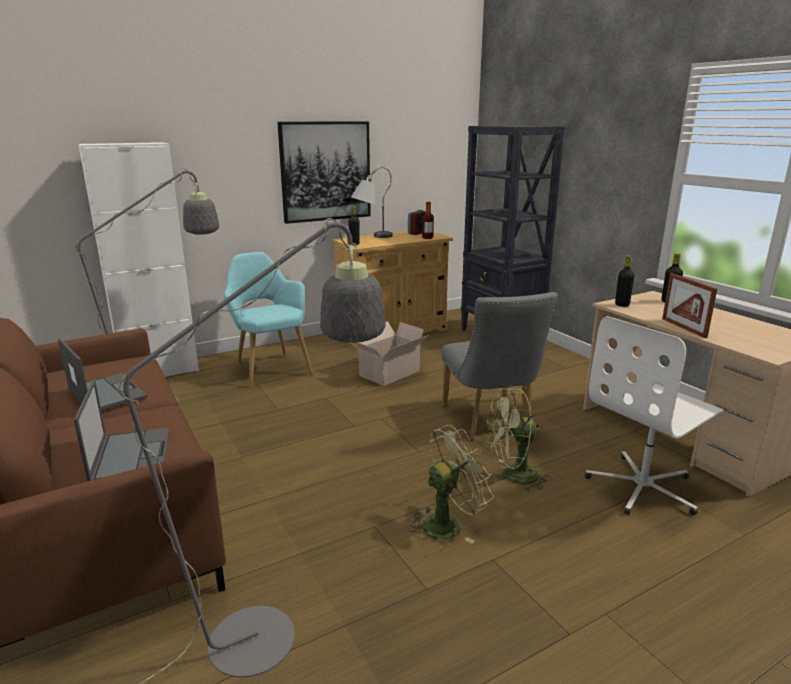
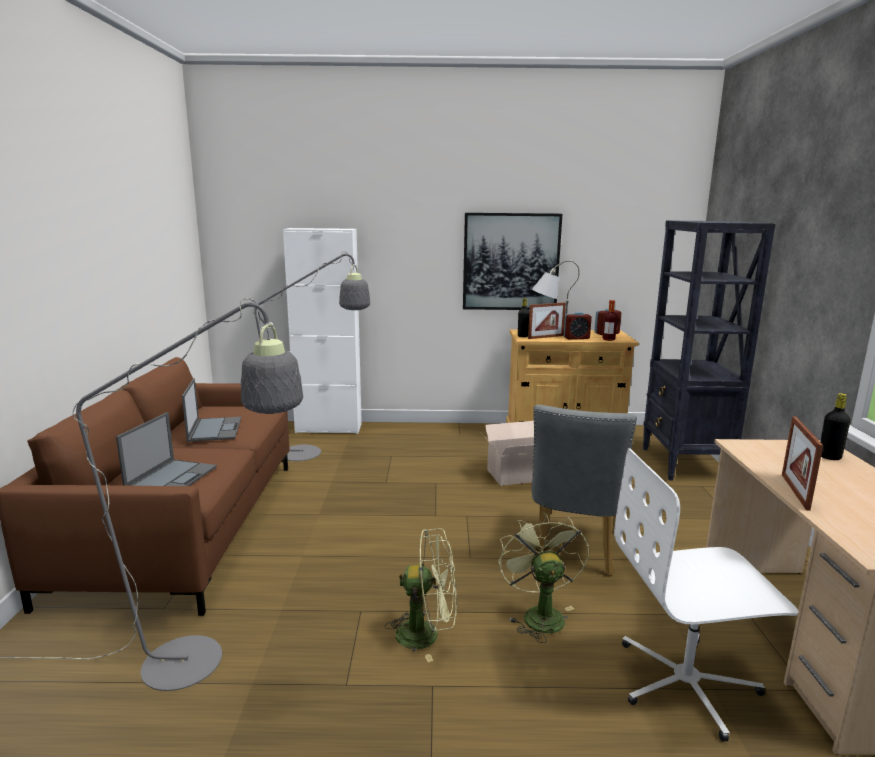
camera: 30 degrees right, 5 degrees down
turquoise armchair [224,252,313,388] -> none
green fan [486,388,551,492] -> green fan turned 60 degrees clockwise [498,512,589,643]
black bottle [615,255,635,307] -> none
none -> picture frame [528,302,566,339]
none -> alarm clock [564,312,592,340]

